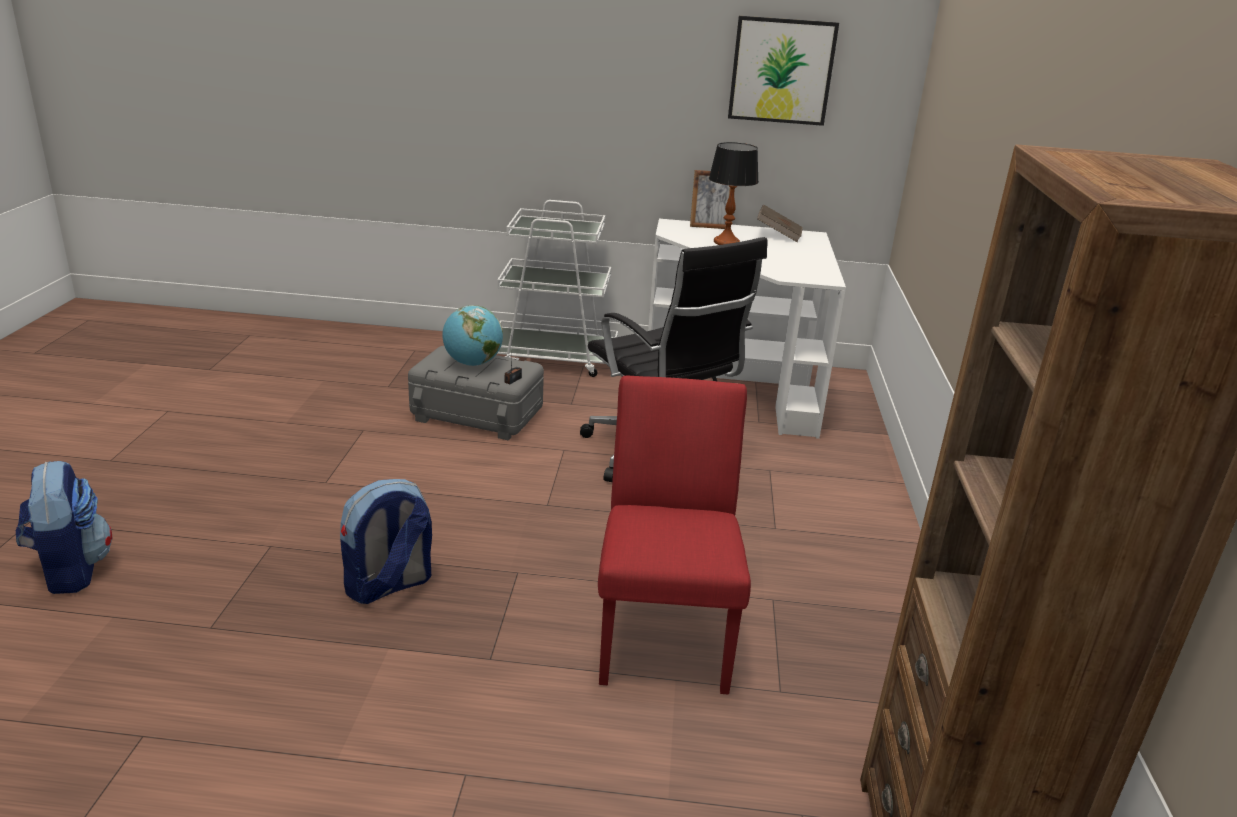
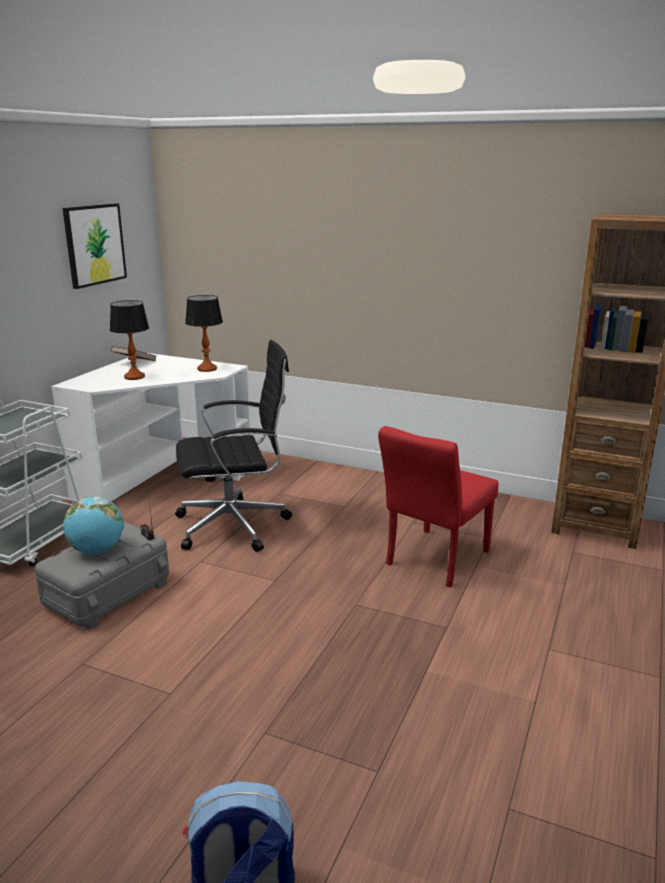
camera: 70 degrees left, 5 degrees down
backpack [340,479,432,604] -> none
red chair [598,376,751,695] -> red chair turned 75 degrees counterclockwise [378,426,498,587]
picture frame [690,170,730,229] -> none
none -> table lamp [185,295,223,372]

